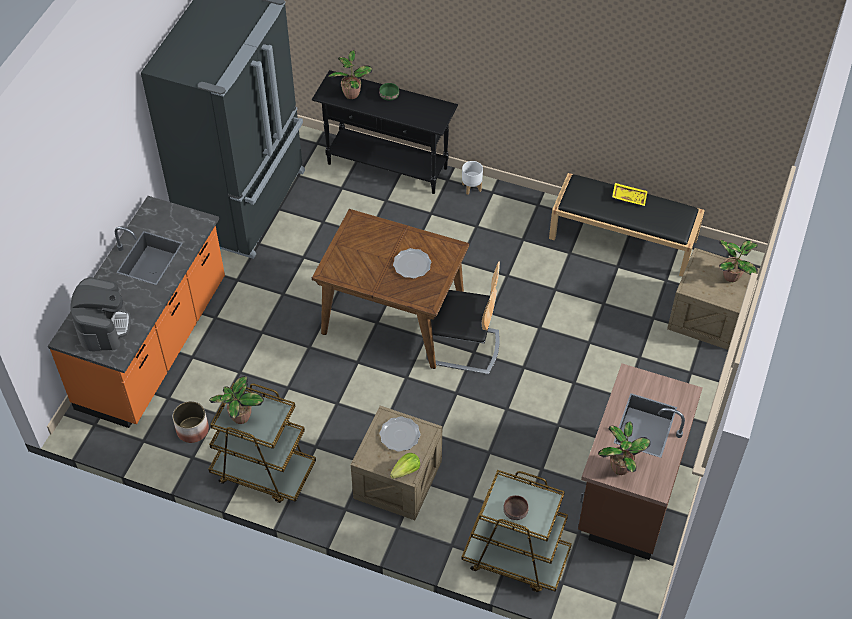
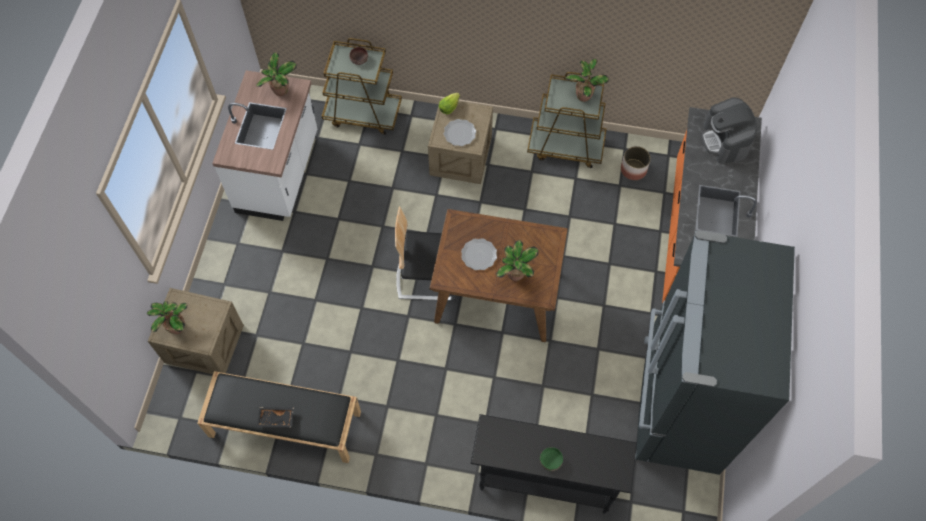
camera: 170 degrees right, 10 degrees up
potted plant [328,50,372,99] -> potted plant moved to [496,240,539,281]
white planter [462,161,483,195] -> none
brown counter [578,364,702,560] -> white counter [212,70,318,221]
yellow tray [612,183,648,206] -> black tray [256,407,294,428]

